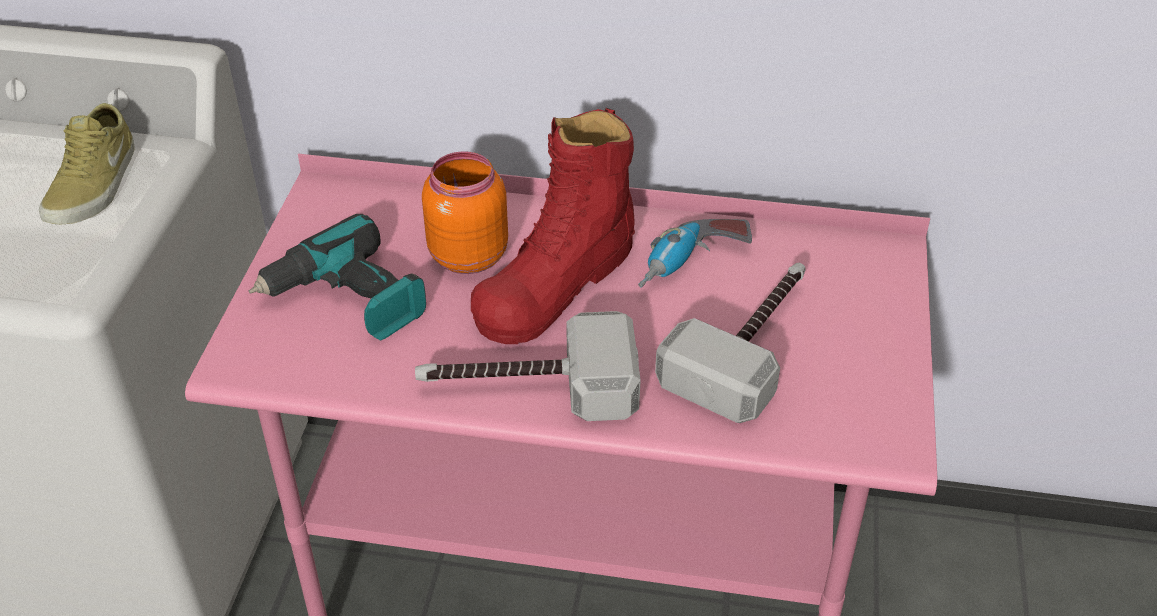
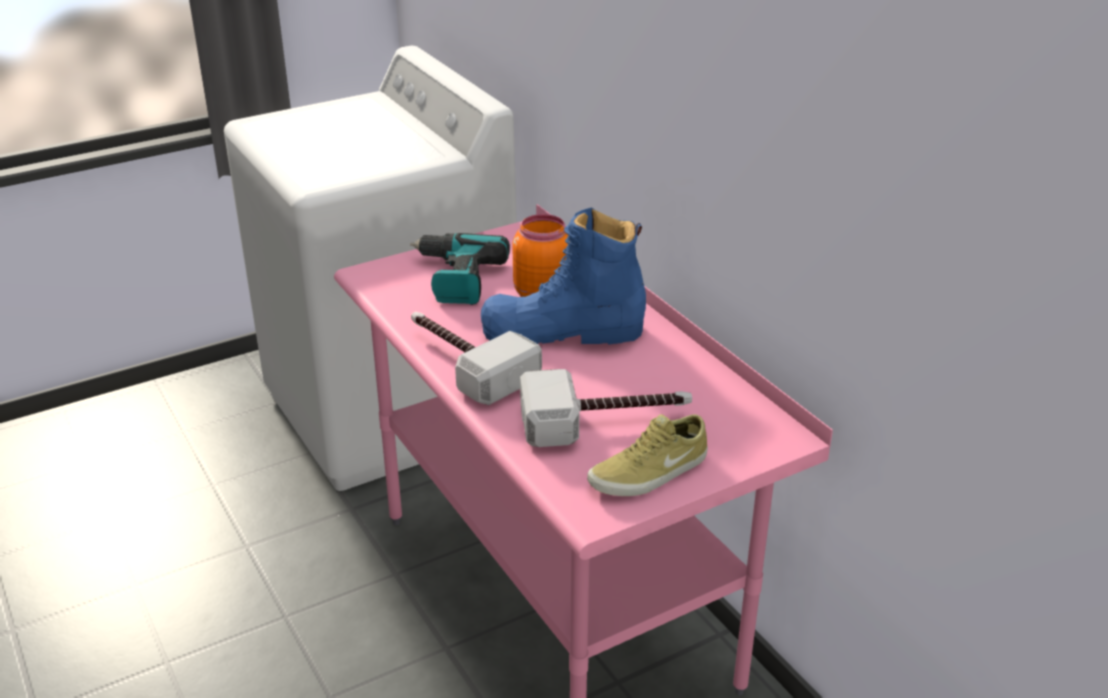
camera: 50 degrees right, 10 degrees down
beige shoe [39,103,135,224] -> beige shoe moved to [587,414,708,496]
red boot [471,108,635,344] -> blue boot [481,208,646,345]
power drill [638,219,752,288] -> none

